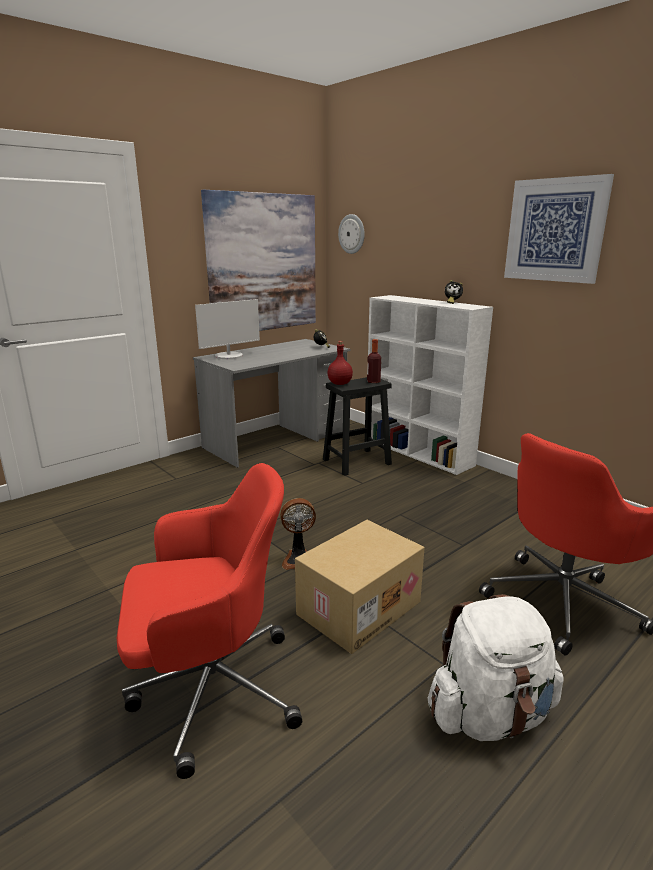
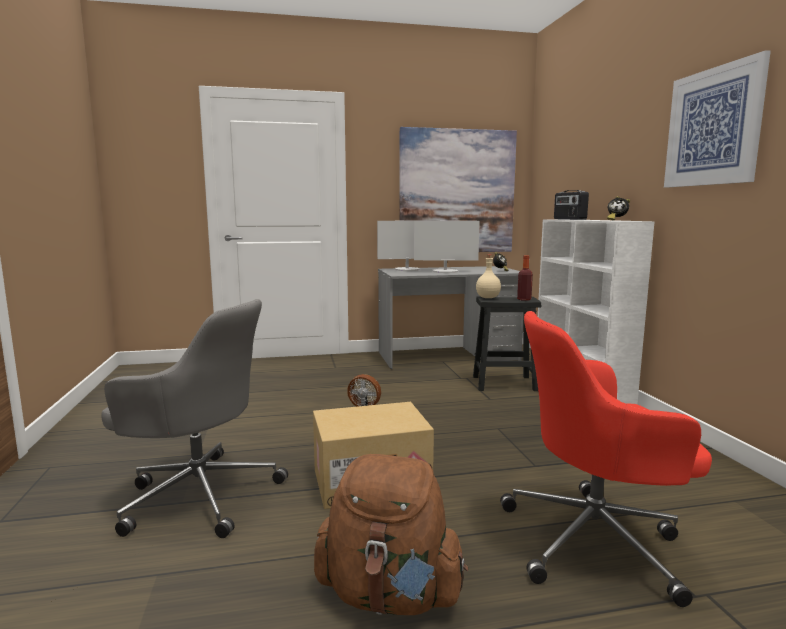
camera: 30 degrees right, 10 degrees down
red office chair [117,463,302,779] -> grey office chair [101,299,288,538]
red bottle [327,341,353,385] -> beige bottle [476,255,501,298]
wall clock [338,214,365,254] -> none
white backpack [428,594,564,741] -> brown backpack [314,454,468,615]
none -> monitor [414,221,480,273]
none -> radio [554,190,589,220]

